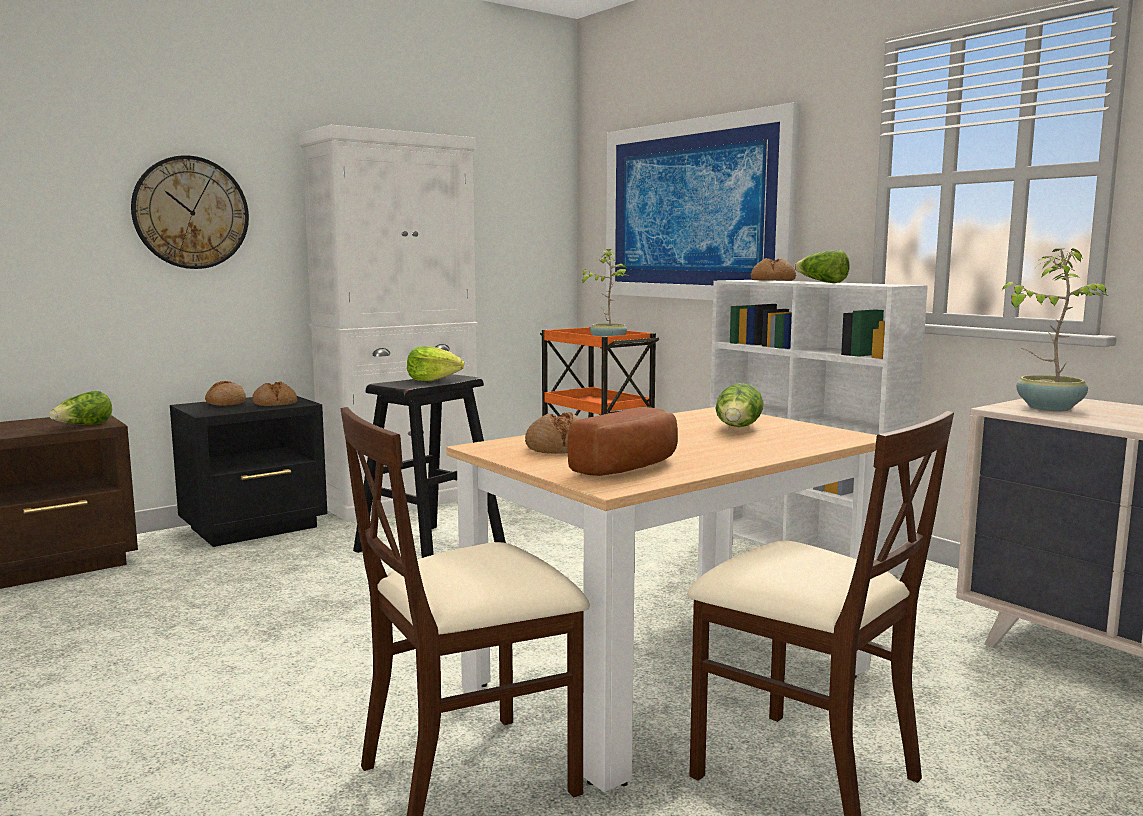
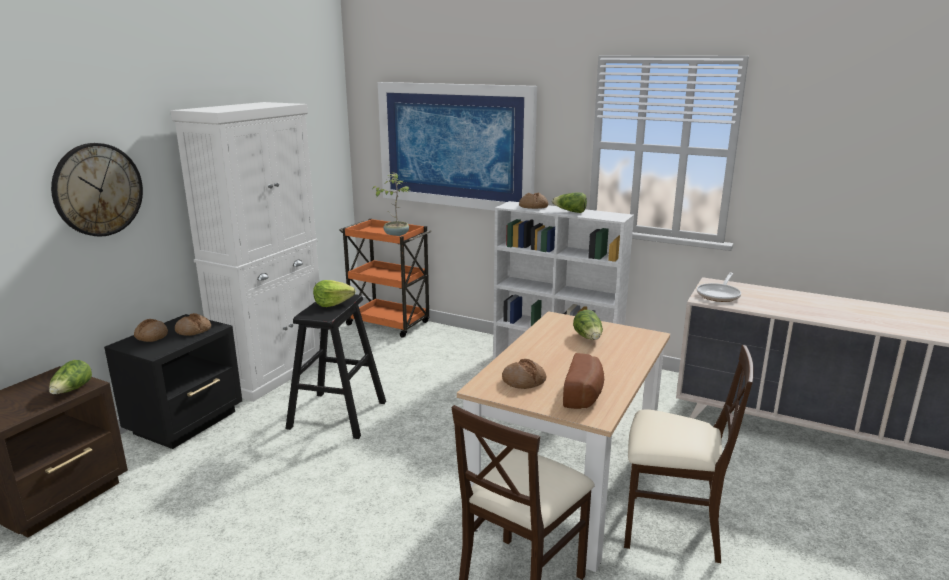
camera: 25 degrees left, 10 degrees up
potted plant [1002,249,1108,411] -> frying pan [697,272,741,302]

